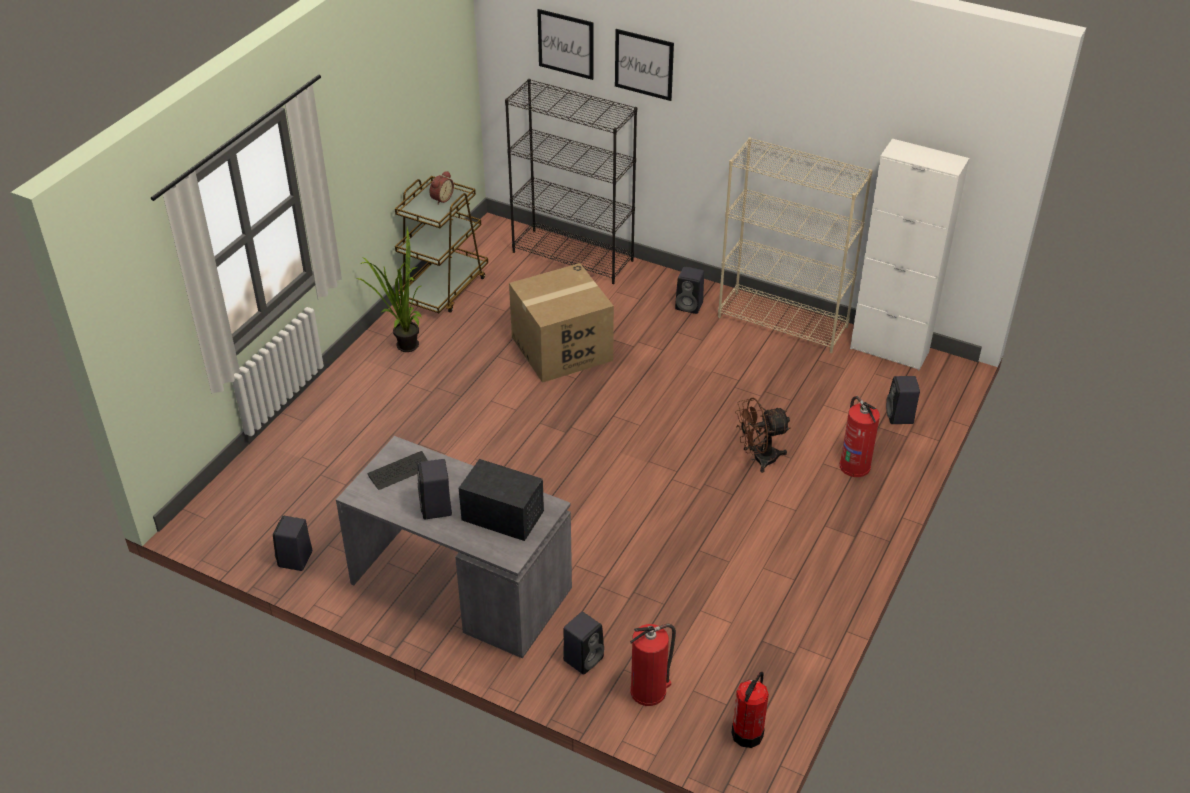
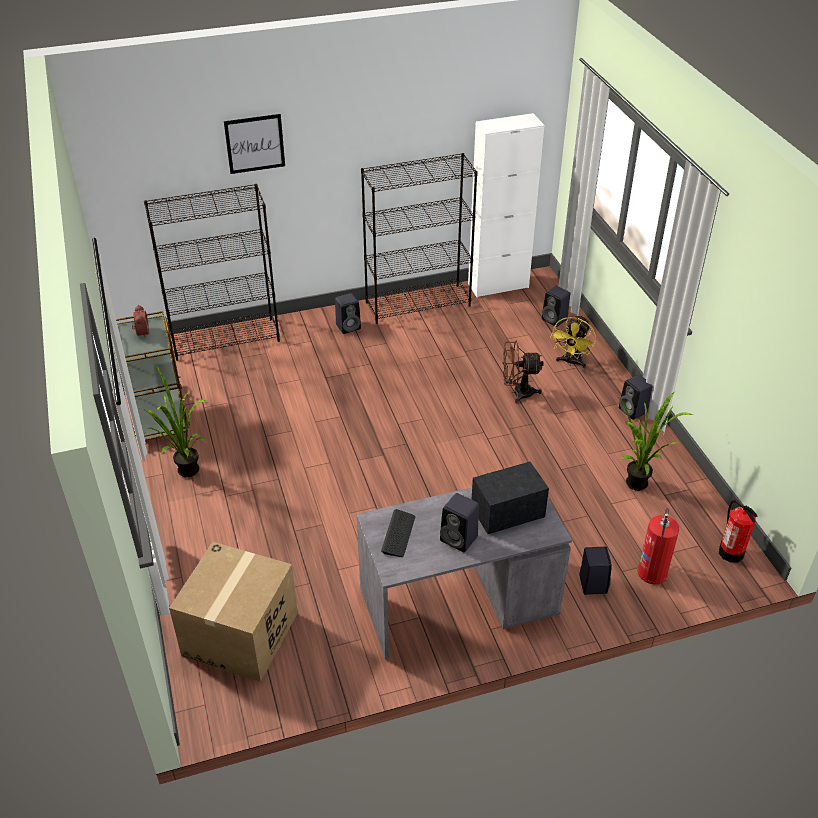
camera: 45 degrees left, 0 degrees up
black speaker [273,516,312,571] -> black speaker moved to [619,374,653,420]
cardboard box [509,263,614,383] -> cardboard box moved to [169,542,298,682]
picture [537,9,593,80] -> none
beige bookcase [718,137,873,353] -> black bookcase [361,153,478,324]
brown fan [735,397,790,473] -> brown fan turned 60 degrees clockwise [503,340,544,403]
fire extinguisher [840,396,880,477] -> yellow fan [550,315,596,368]
none -> potted plant [618,392,693,491]

